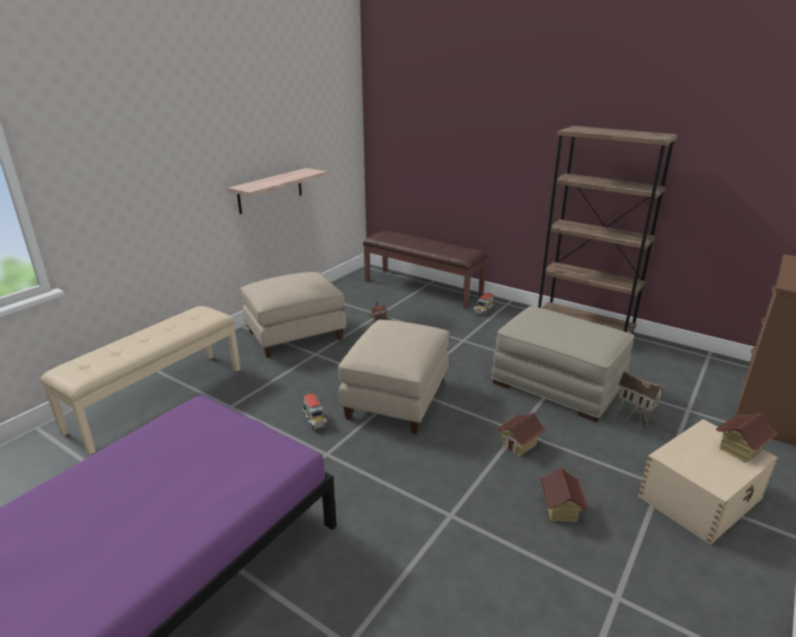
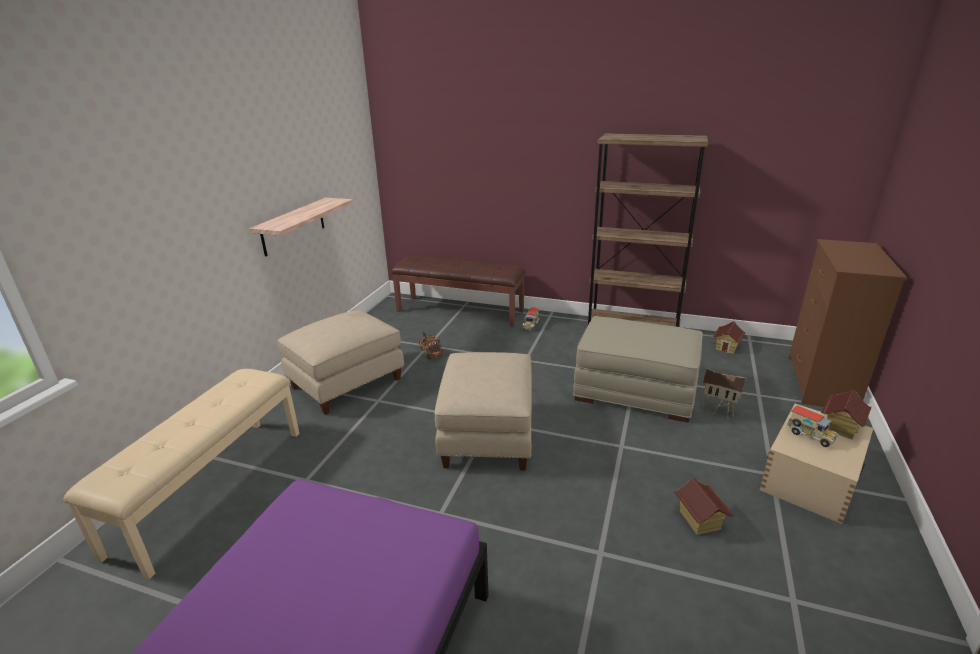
camera: 15 degrees left, 0 degrees up
toy truck [302,394,327,430] -> toy truck moved to [787,406,839,447]
toy house [496,413,546,456] -> toy house moved to [713,321,746,353]

